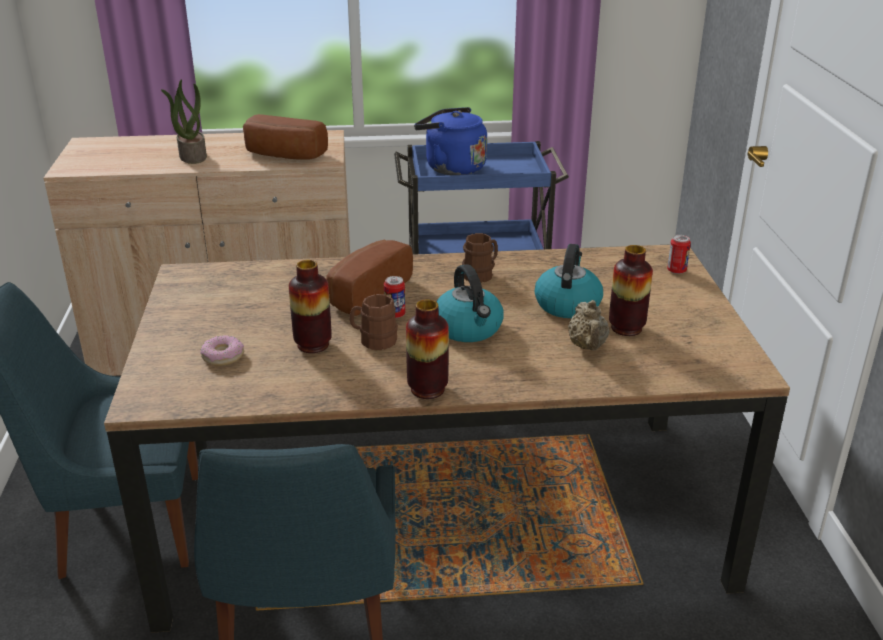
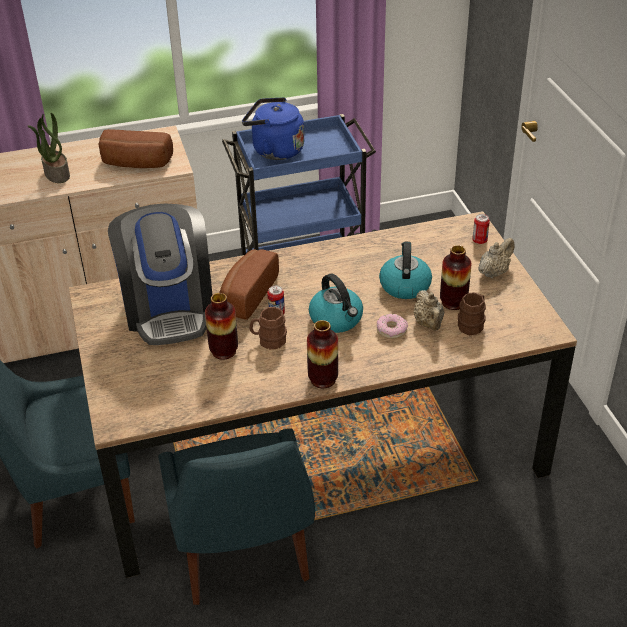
camera: 10 degrees left, 10 degrees up
donut [200,335,244,366] -> donut moved to [377,314,408,339]
brown mug [462,233,498,283] -> brown mug moved to [458,292,486,335]
none -> coffee machine [108,203,212,345]
none -> beige teapot [479,238,514,278]

